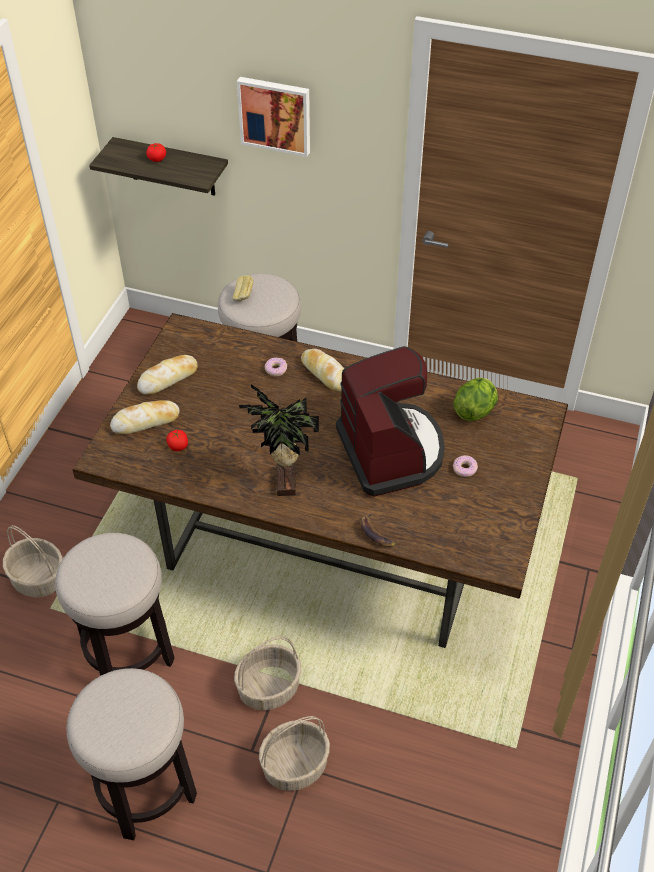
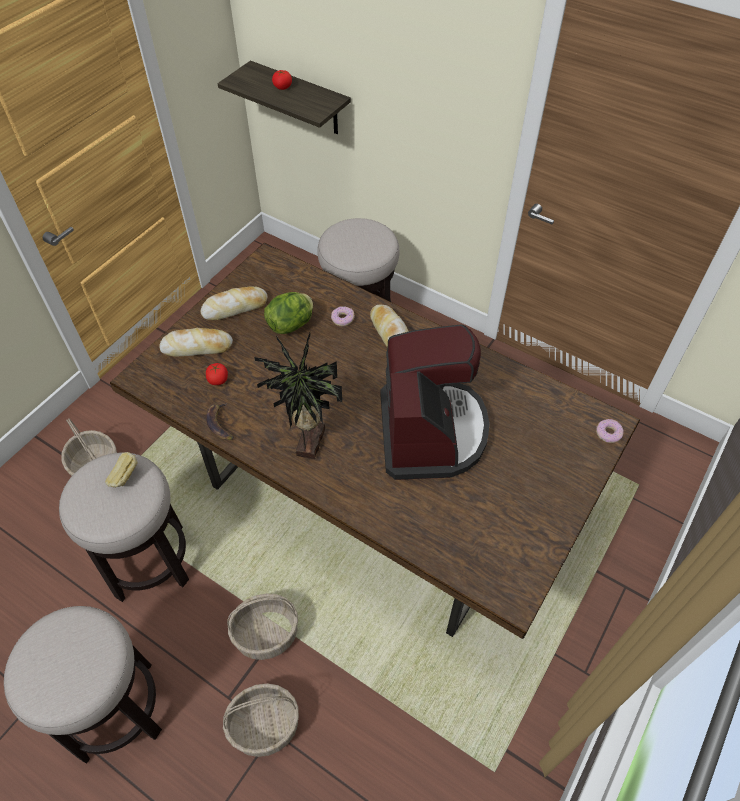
camera: 15 degrees right, 5 degrees up
bread [232,275,254,302] -> bread moved to [105,452,138,488]
picture [237,77,310,157] -> none
banana [360,513,397,547] -> banana moved to [206,403,234,440]
lettuce [453,378,498,421] -> lettuce moved to [264,292,313,334]
donut [453,455,478,477] -> donut moved to [596,419,623,443]

